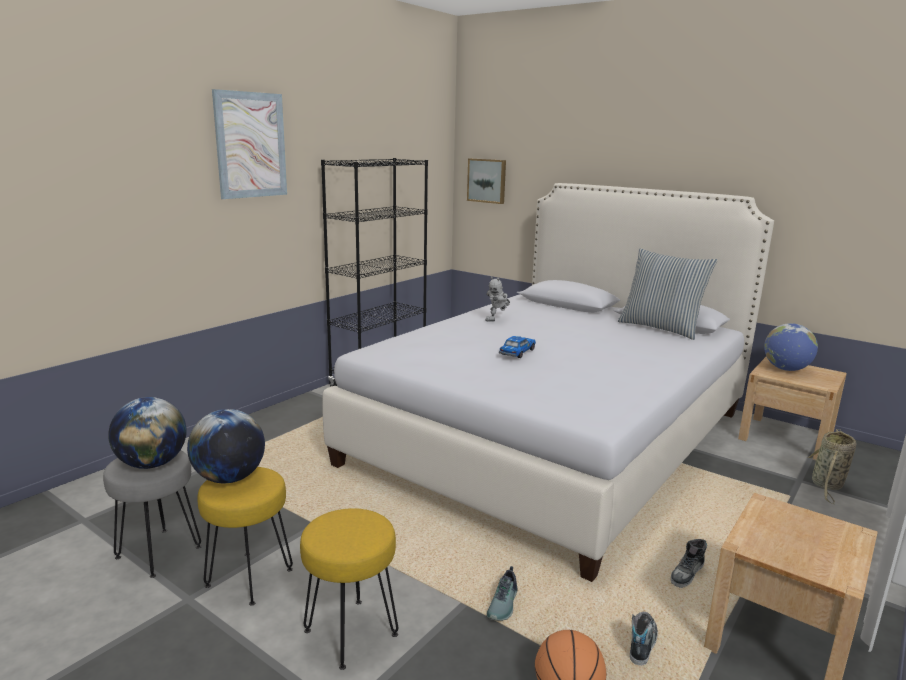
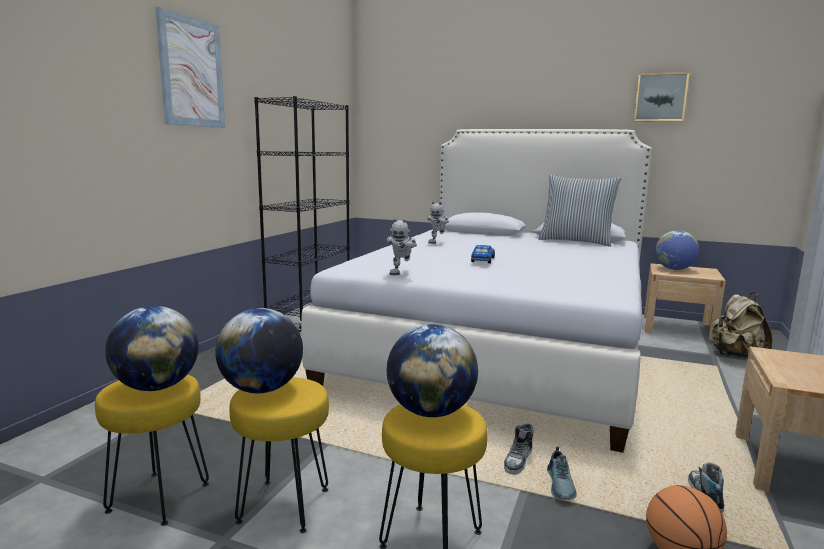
camera: 15 degrees left, 5 degrees down
grey stool [103,450,202,578] -> yellow stool [95,374,209,526]
picture [467,158,506,204] -> picture moved to [634,72,690,121]
shoe [671,539,707,588] -> shoe moved to [504,423,534,475]
basket [807,429,857,504] -> beige backpack [712,292,772,358]
none -> toy robot [387,218,417,275]
none -> globe [387,324,478,417]

